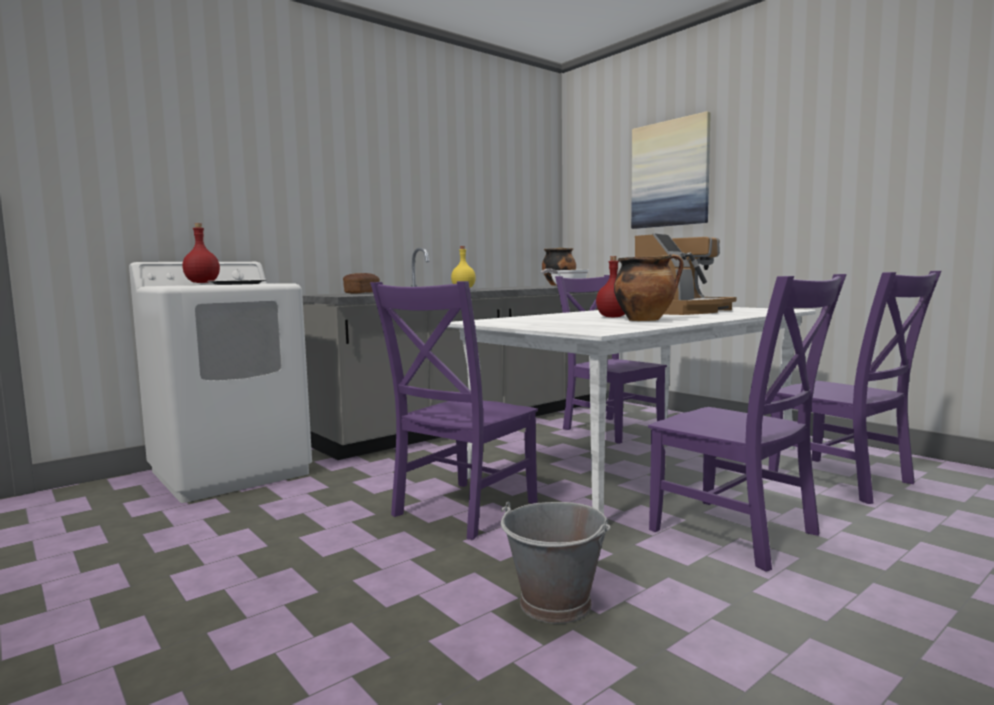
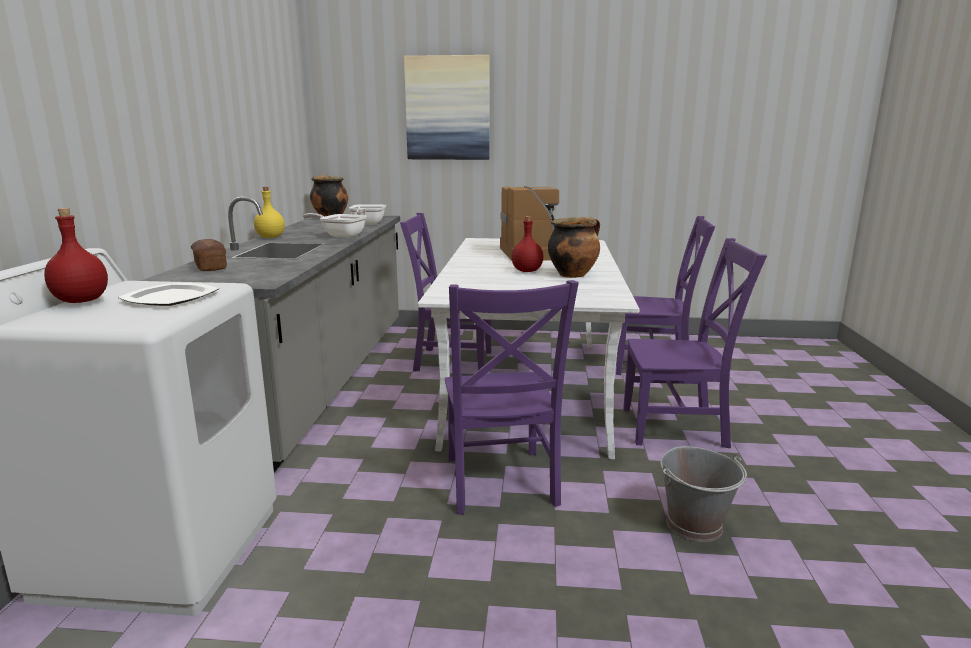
camera: 45 degrees left, 10 degrees up
none -> frying pan [303,213,367,238]

